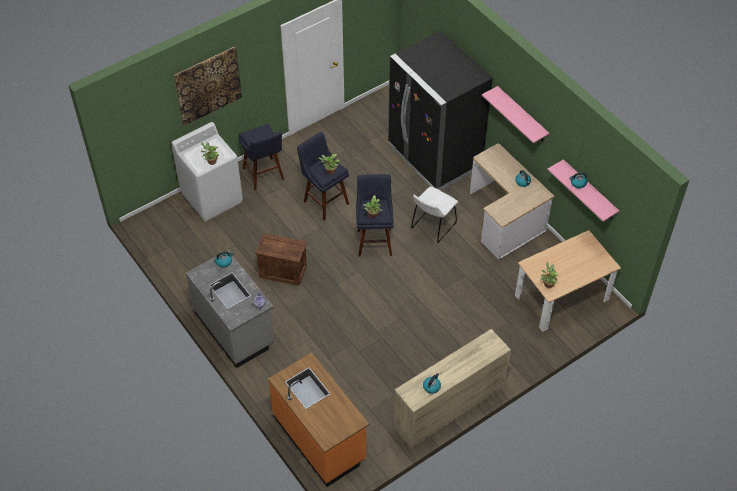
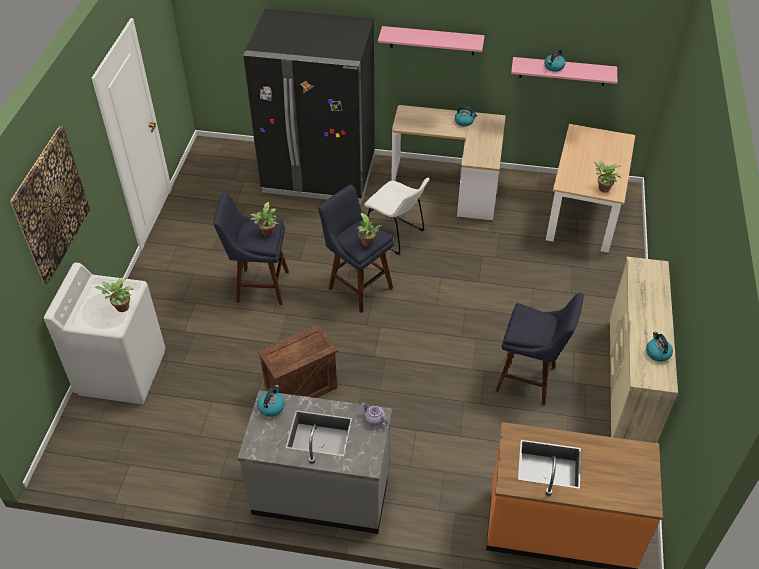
camera: 45 degrees left, 5 degrees down
blue stool [239,124,284,190] -> blue stool moved to [496,293,584,405]
white chair [411,187,458,243] -> white chair turned 45 degrees counterclockwise [364,178,429,255]

